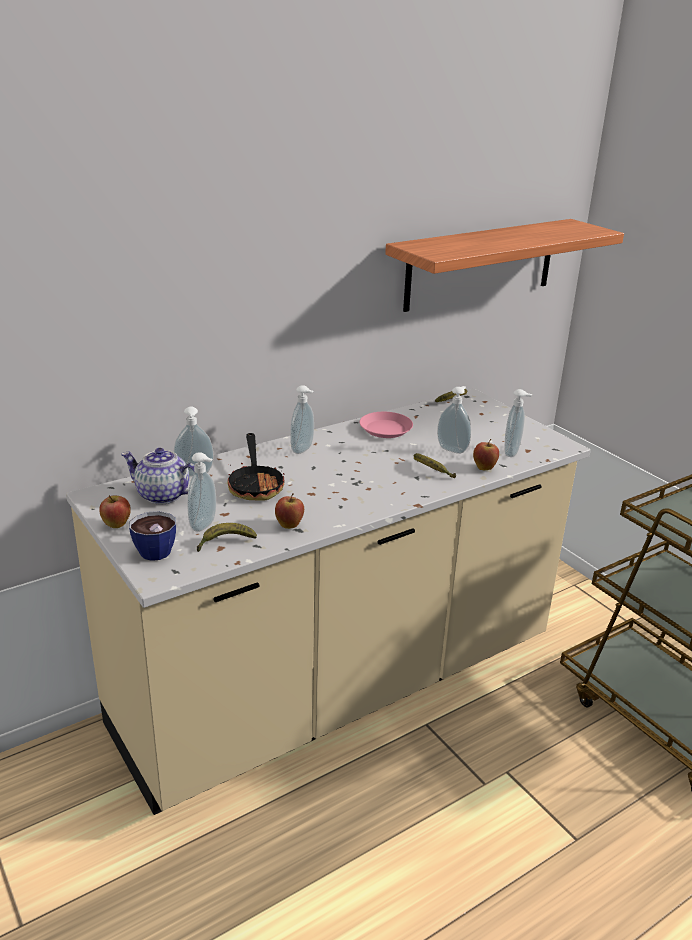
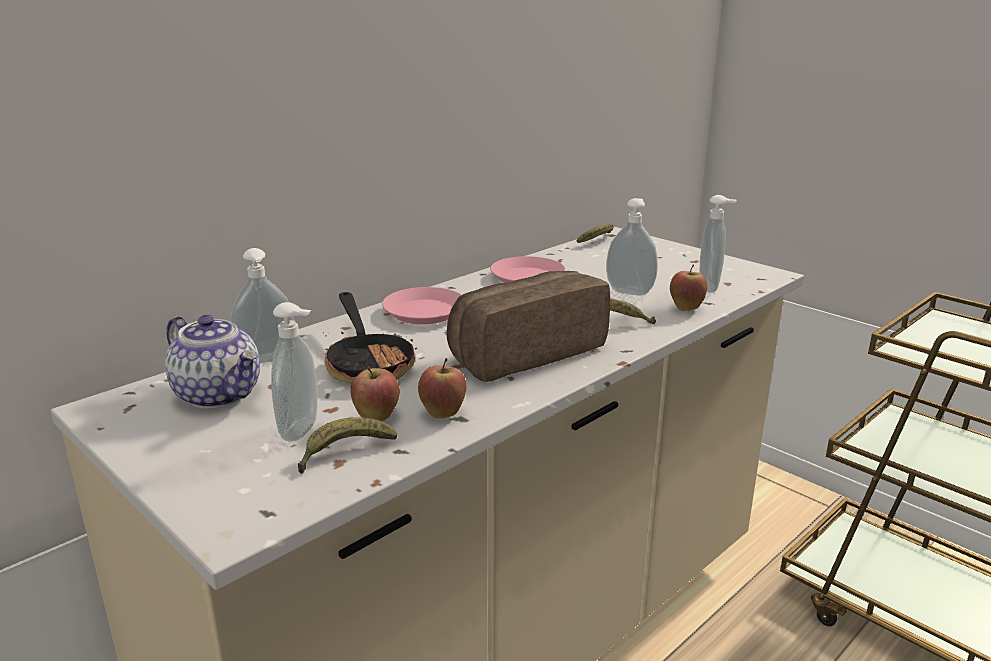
camera: 10 degrees left, 5 degrees down
apple [99,495,131,528] -> apple moved to [351,367,400,421]
teapot [121,448,194,504] -> teapot turned 150 degrees counterclockwise [165,315,260,409]
cup [129,511,176,561] -> none
soap dispenser [290,385,314,454] -> pink plate [382,287,461,324]
shelf [385,219,624,312] -> none
none -> bread [447,271,610,382]

